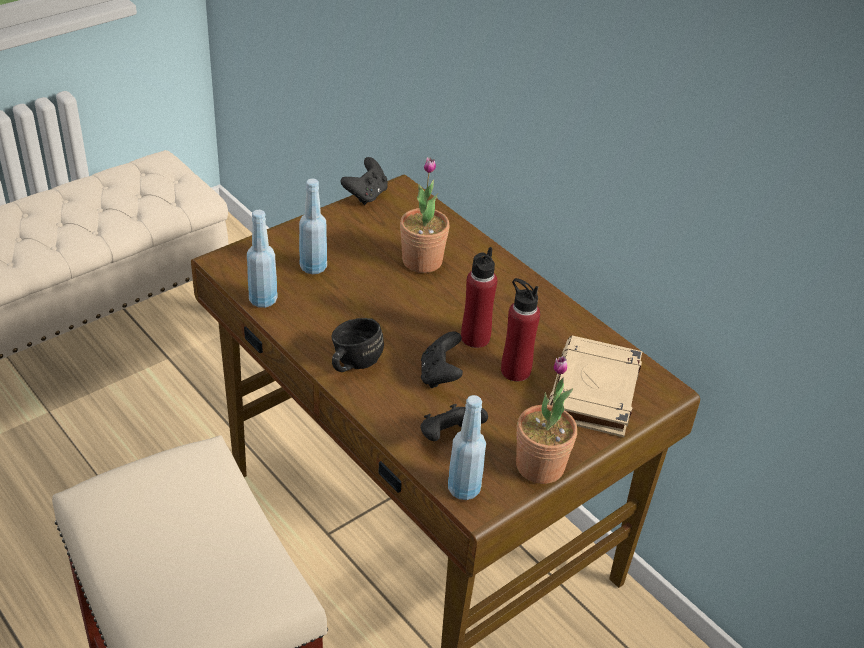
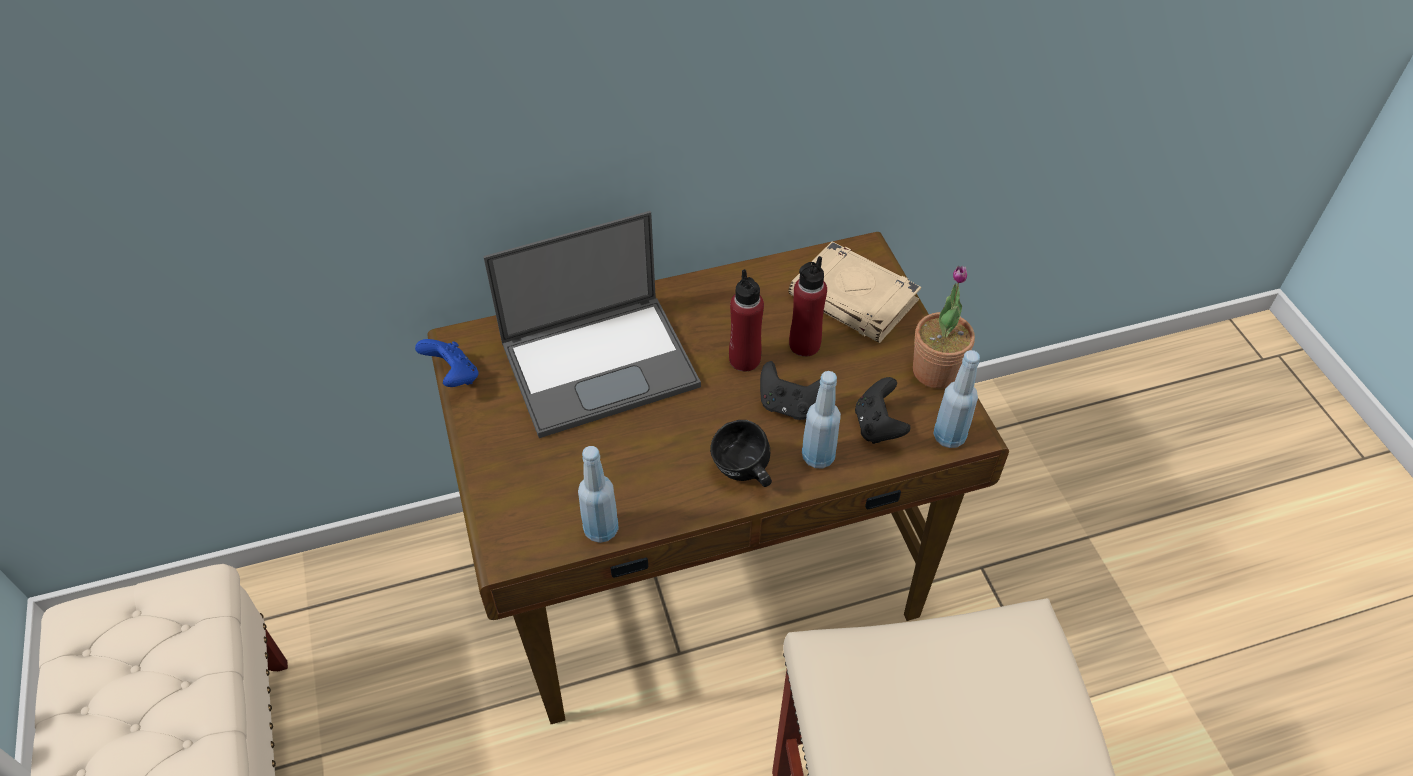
camera: 65 degrees left, 10 degrees up
blue bottle [299,179,327,274] -> blue bottle moved to [802,371,841,468]
black game controller [341,157,388,205] -> blue game controller [415,339,479,387]
potted plant [400,157,450,273] -> laptop [483,211,701,438]

